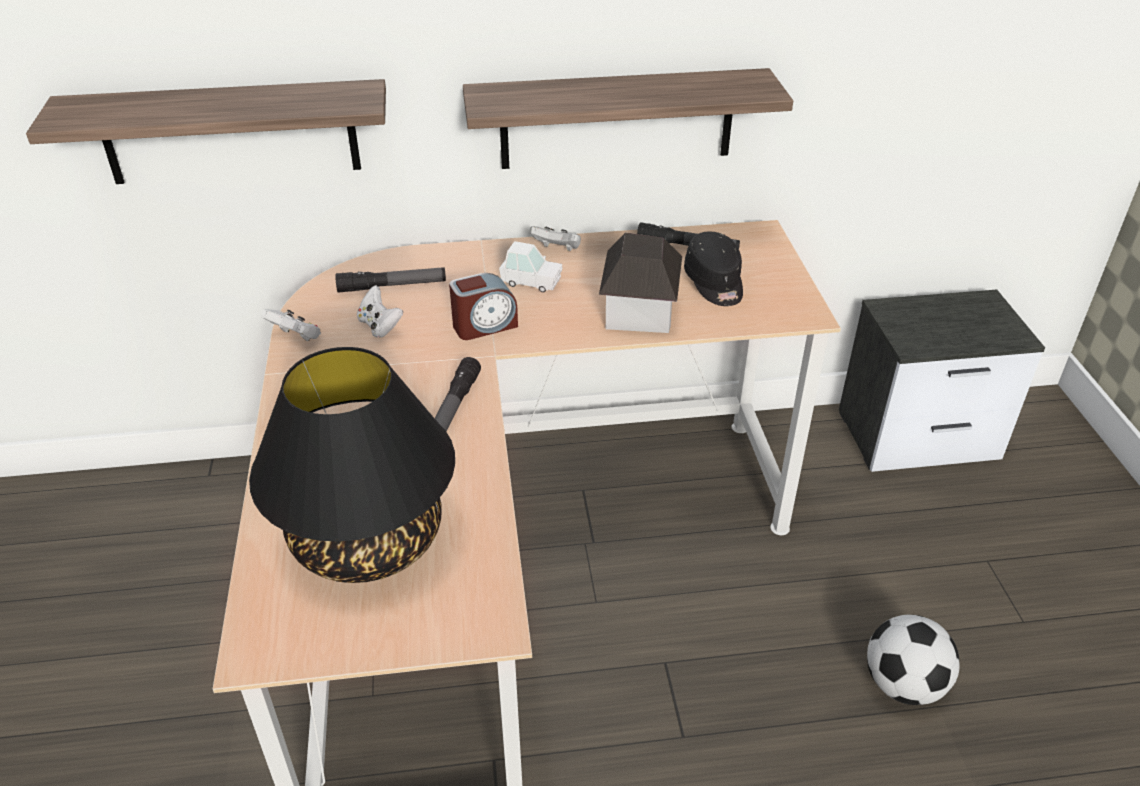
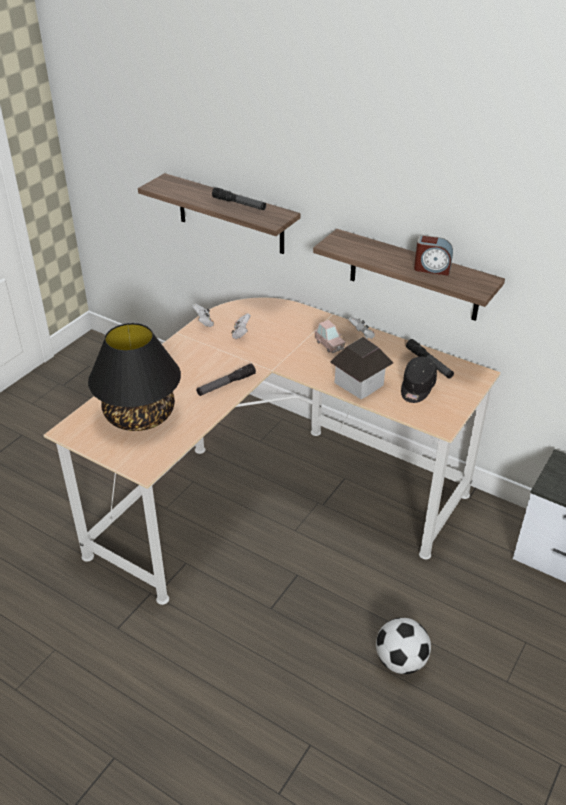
camera: 40 degrees right, 0 degrees up
flashlight [335,267,446,293] -> flashlight moved to [212,187,266,210]
alarm clock [449,273,518,340] -> alarm clock moved to [414,235,453,276]
white toy car [499,241,563,293] -> pink toy car [315,320,346,353]

